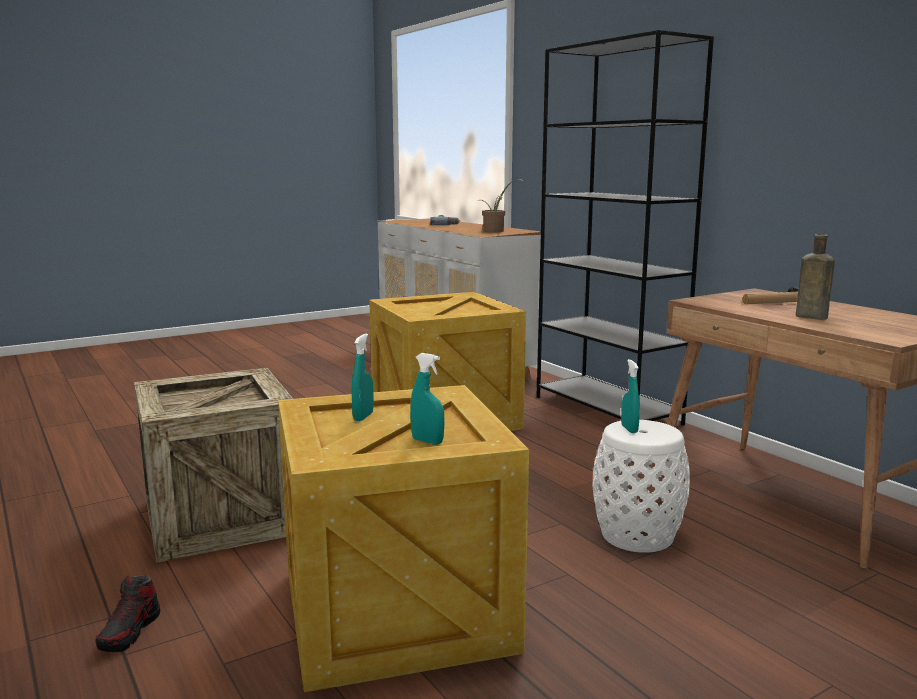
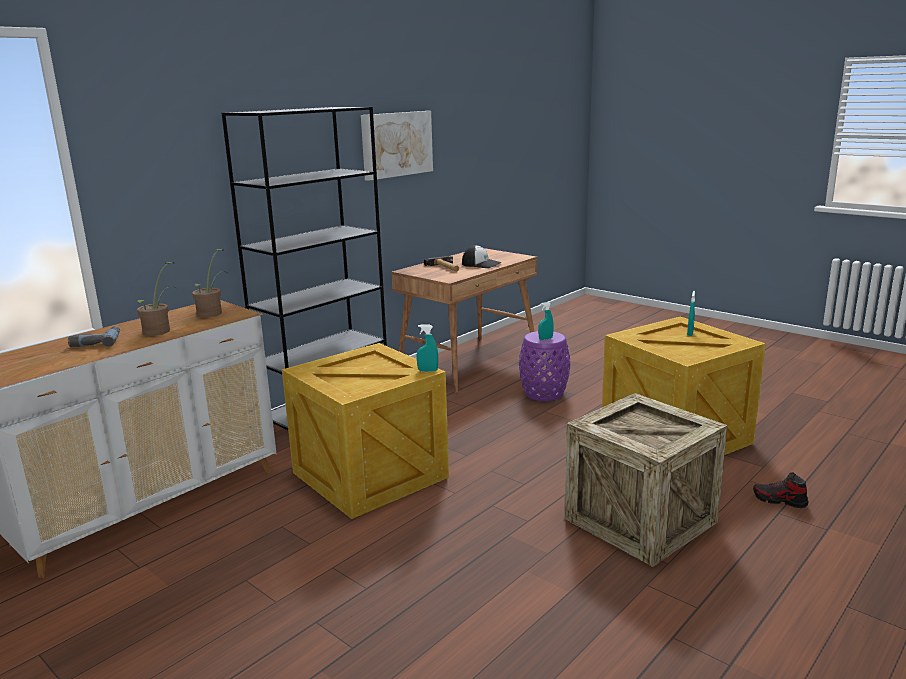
camera: 105 degrees left, 5 degrees up
shoe [95,575,160,652] -> shoe turned 150 degrees counterclockwise [753,473,809,508]
turquoise spray bottle [351,334,374,421] -> turquoise spray bottle moved to [417,325,438,372]
white stool [593,420,690,553] -> purple stool [519,331,570,401]
brown bottle [796,234,835,320] -> cap [462,245,502,268]
none -> potted plant [137,262,178,336]
none -> picture [361,111,433,181]

